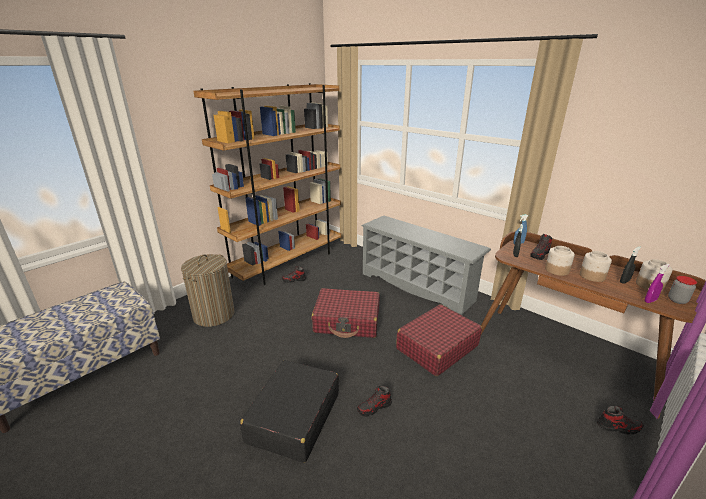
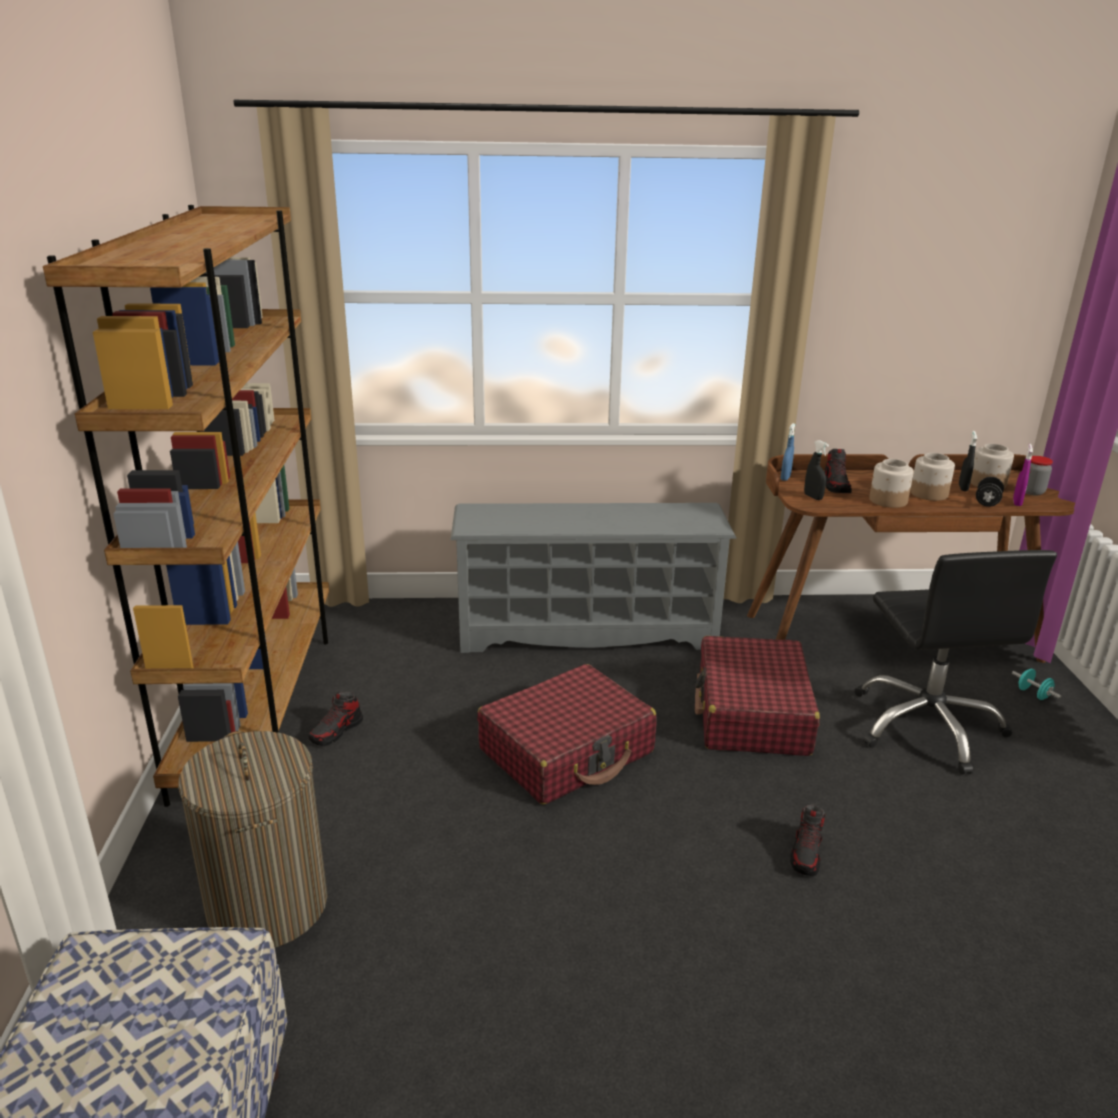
camera: 45 degrees left, 0 degrees up
black suitcase [240,360,339,463] -> none
shoe [597,406,644,435] -> turquoise dumbbell [1012,669,1061,700]
none -> black office chair [855,550,1057,775]
none -> black dumbbell [976,477,1004,507]

